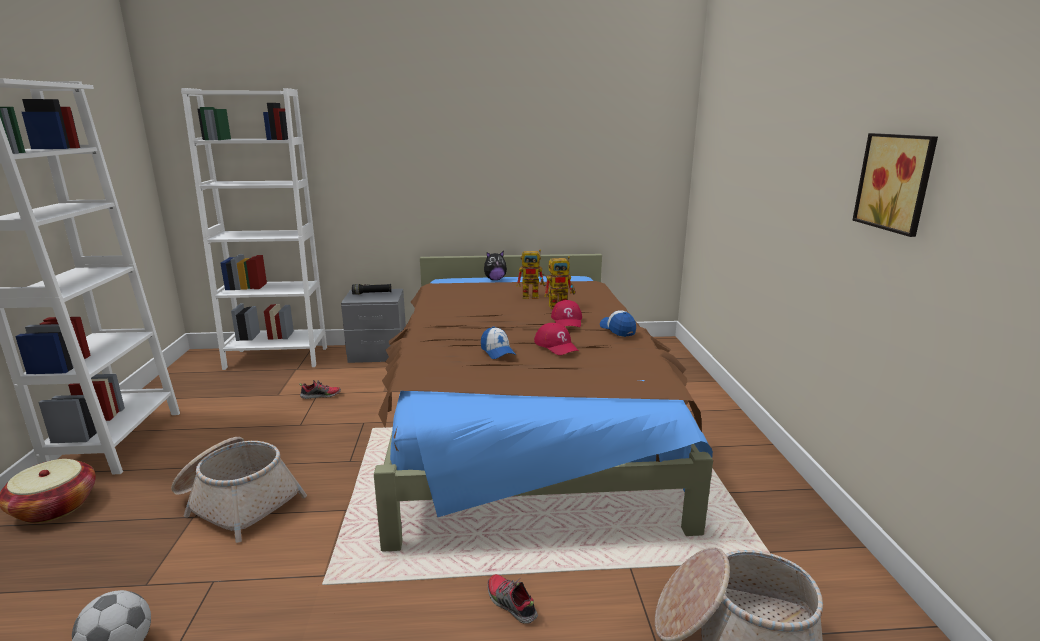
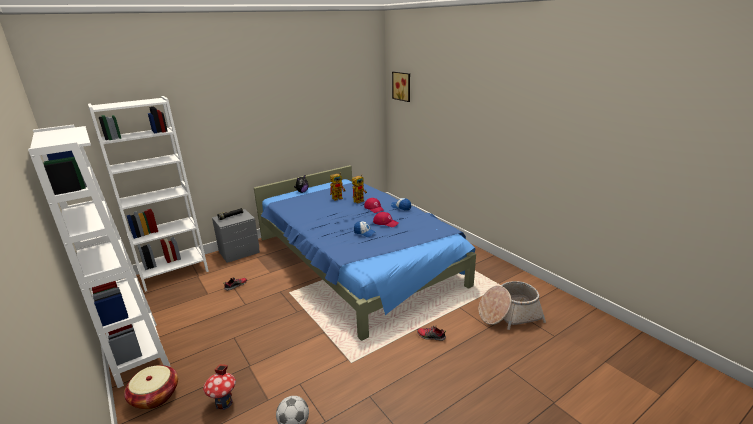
camera: 30 degrees left, 5 degrees up
basket [171,437,307,543] -> none
brown bed [374,254,713,552] -> blue bed [254,165,476,341]
picture [852,133,938,237] -> picture moved to [392,72,410,102]
none -> toy house [203,364,236,410]

